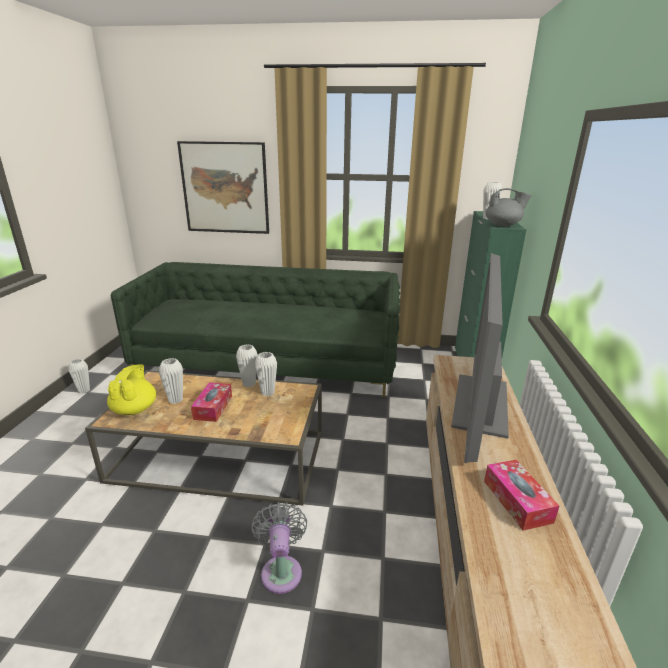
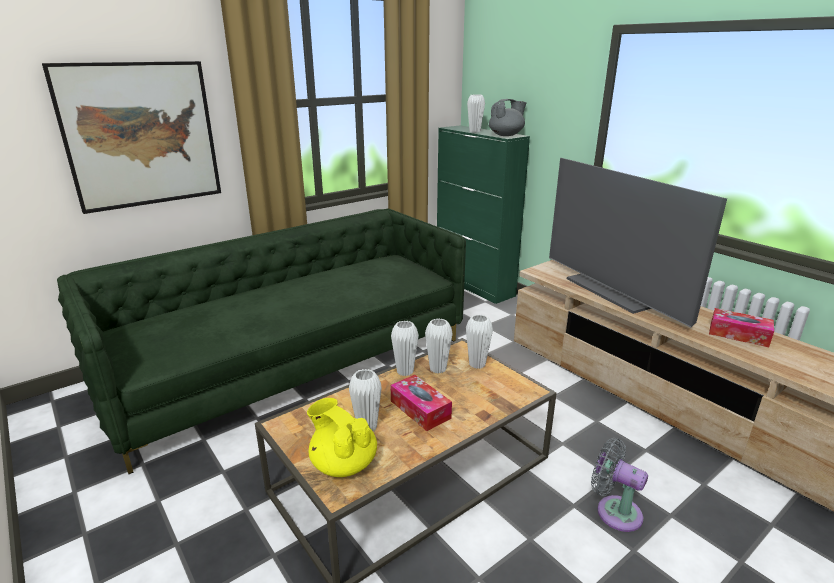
camera: 45 degrees left, 0 degrees up
white vase [68,359,90,393] -> white vase moved to [466,314,493,369]

